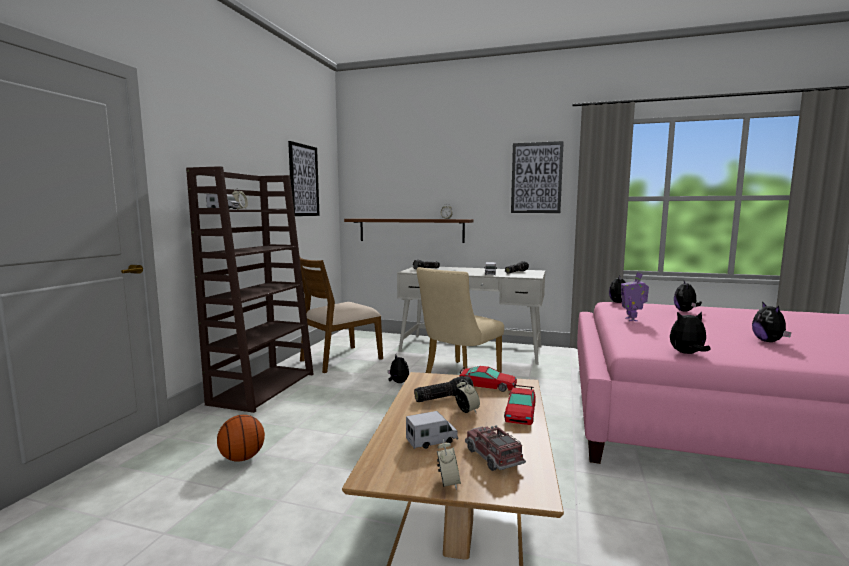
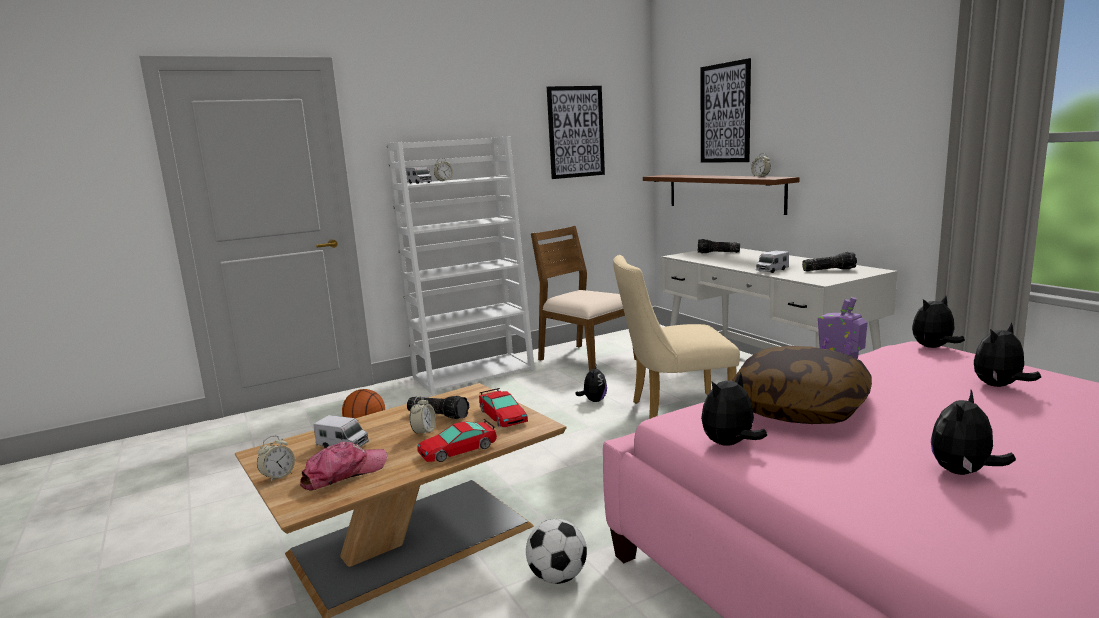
camera: 45 degrees right, 5 degrees up
brown bookcase [186,166,313,413] -> white bookcase [386,136,535,394]
brown chair [300,258,383,373] -> brown chair turned 45 degrees clockwise [531,226,636,371]
toy truck [465,425,526,471] -> cap [300,442,387,490]
picture [511,141,564,213] -> picture moved to [701,58,751,163]
plush toy [670,312,711,354] -> plush toy turned 75 degrees counterclockwise [701,372,767,446]
none -> football [526,519,587,584]
none -> pillow [732,346,872,424]

